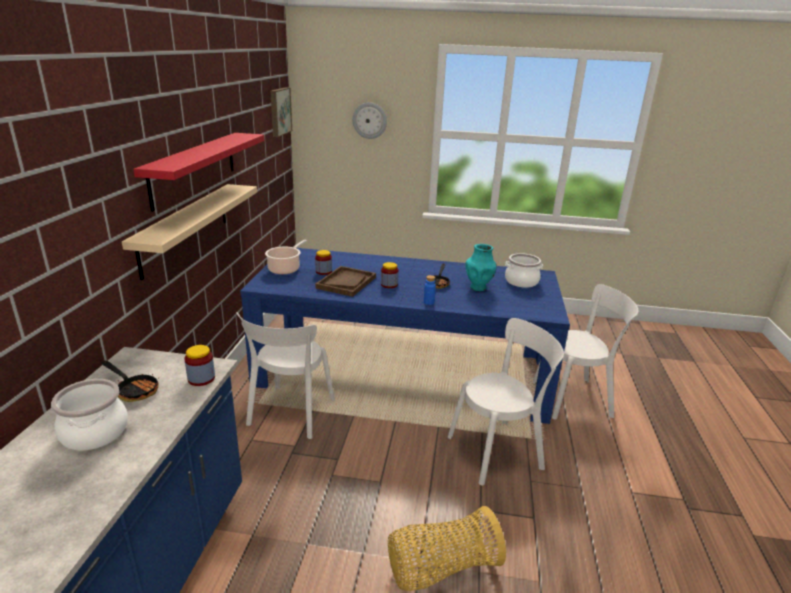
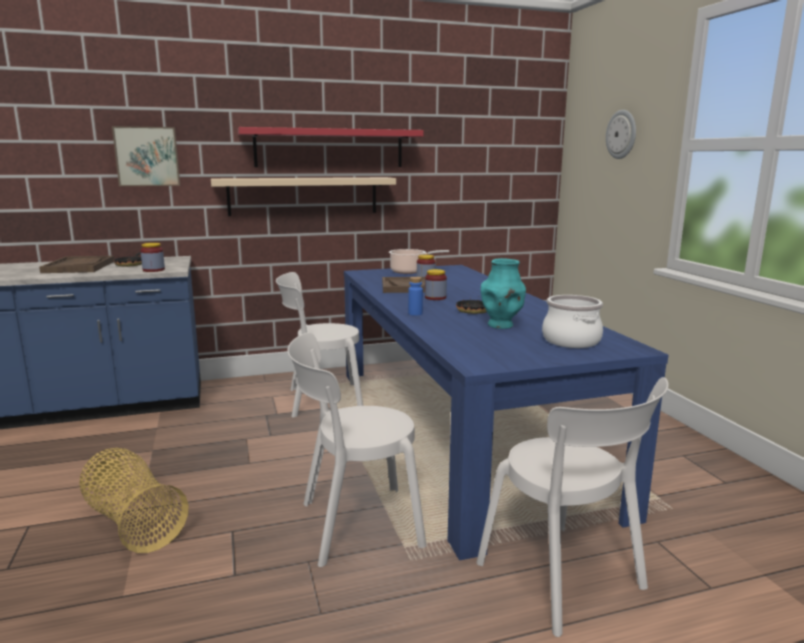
camera: 65 degrees right, 10 degrees down
cooking pot [51,379,128,451] -> brown tray [39,256,115,273]
picture [270,87,292,137] -> picture moved to [112,126,180,186]
white chair [448,318,564,486] -> white chair turned 120 degrees clockwise [287,332,426,567]

